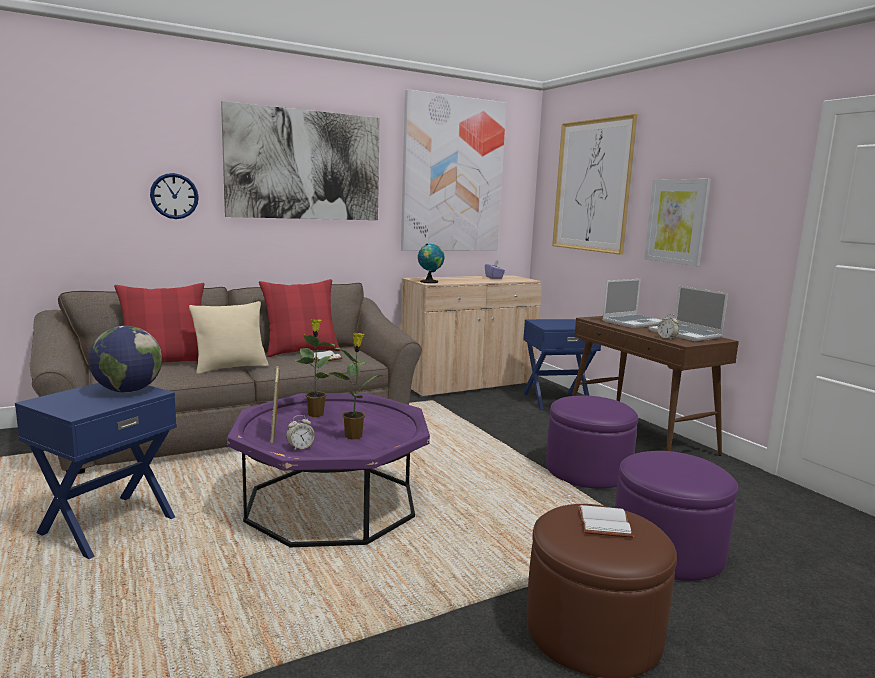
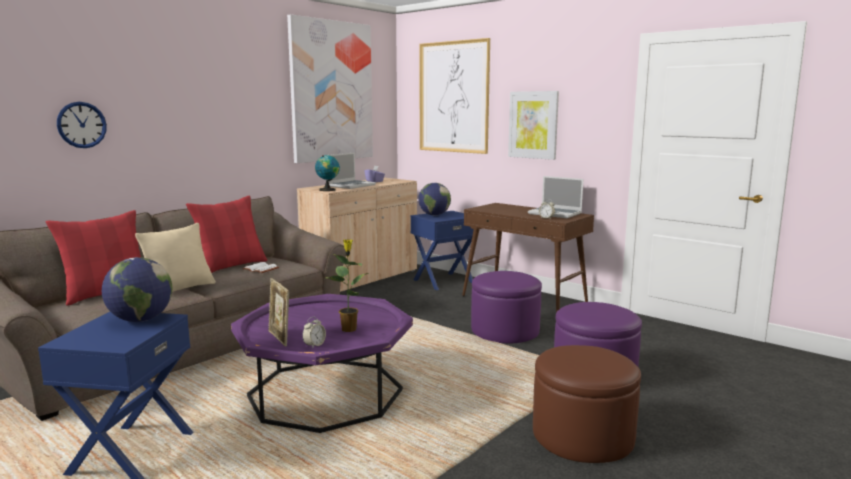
camera: 20 degrees left, 0 degrees up
picture [221,101,380,220] -> none
potted plant [295,319,335,417] -> none
white book [578,505,634,538] -> none
laptop [602,279,662,328] -> laptop moved to [328,153,376,189]
none -> globe [418,183,451,216]

